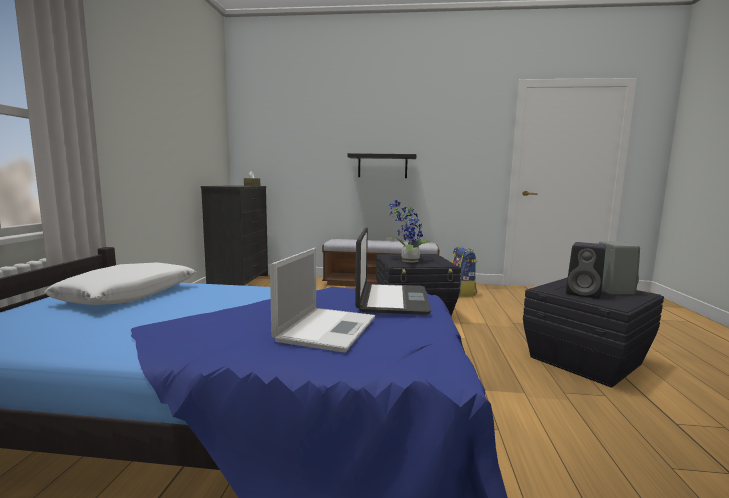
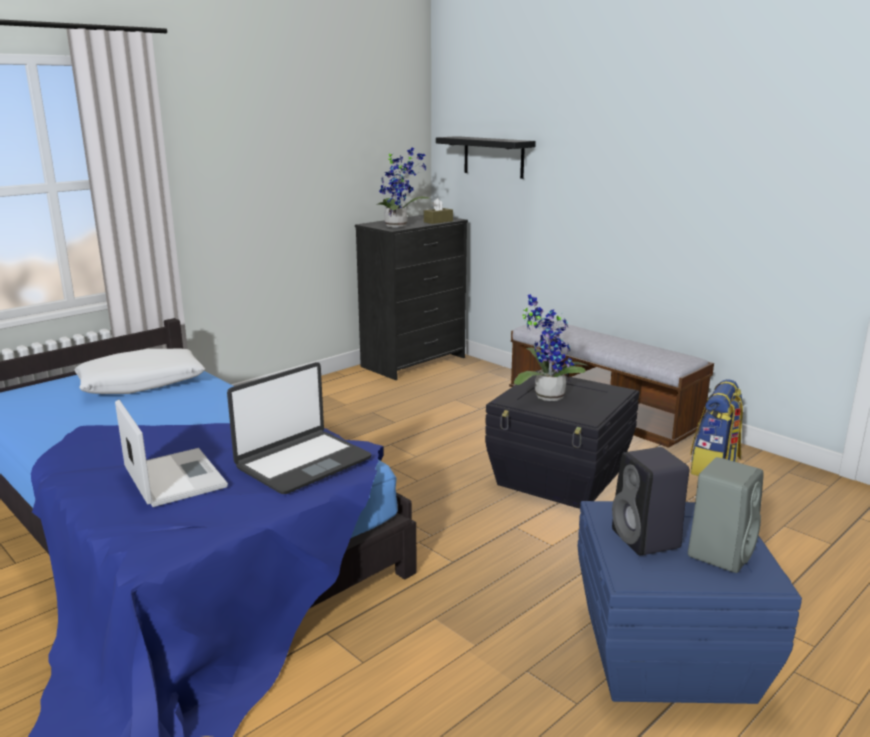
camera: 40 degrees right, 10 degrees up
laptop [270,248,375,352] -> laptop turned 90 degrees counterclockwise [115,400,228,507]
black shelf [348,153,417,178] -> black shelf moved to [436,136,536,179]
black storage box [523,277,664,388] -> blue storage box [578,501,802,704]
none -> potted plant [376,148,431,227]

